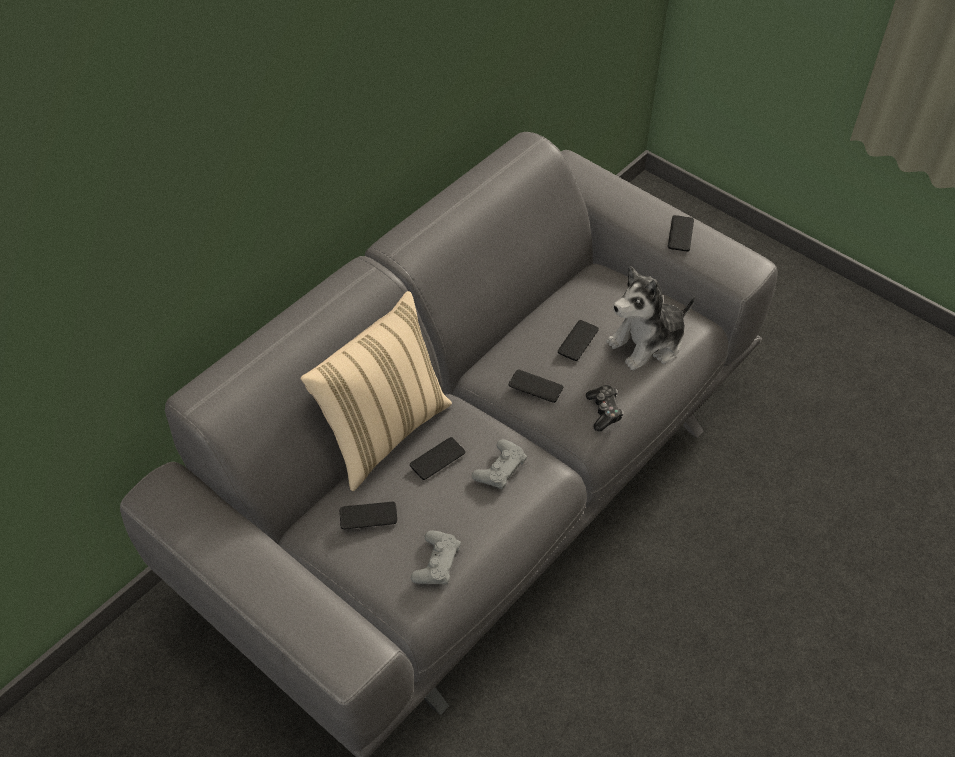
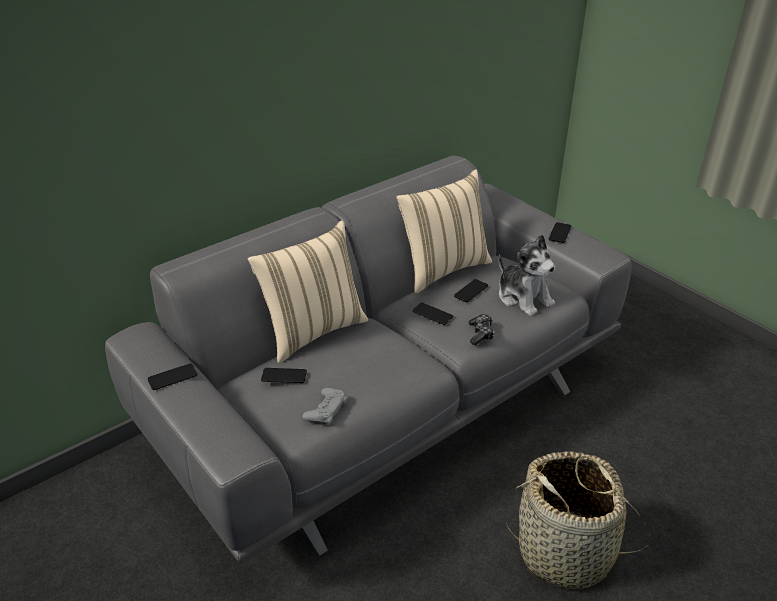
camera: 10 degrees right, 15 degrees down
phone [410,437,465,480] -> phone moved to [148,363,197,390]
grey game controller [472,439,527,490] -> none
plush toy [606,266,695,371] -> plush toy turned 105 degrees counterclockwise [499,234,556,316]
none -> beige pillow [396,169,492,293]
none -> basket [506,451,648,589]

